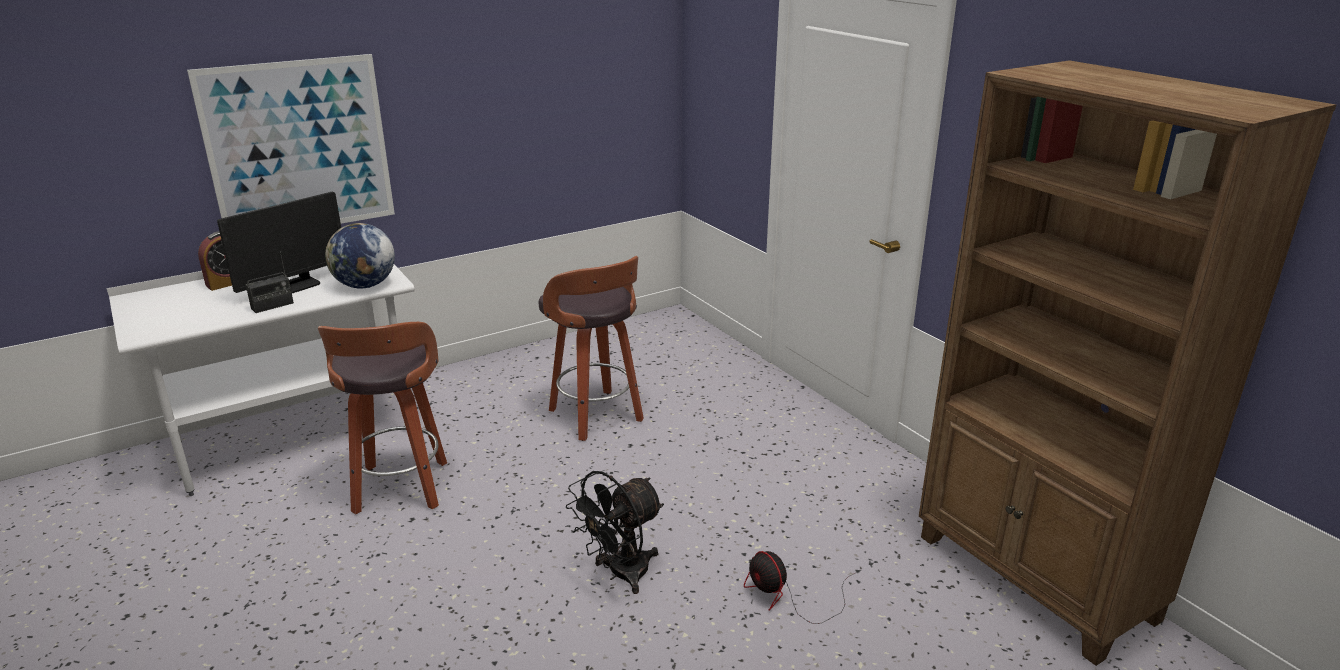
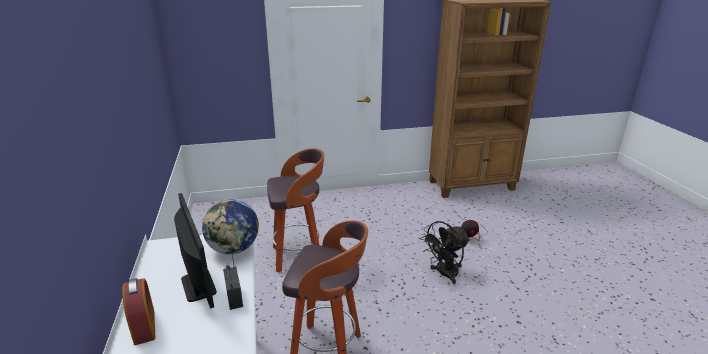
camera: 70 degrees left, 0 degrees up
picture [187,54,395,224] -> none
black fan [566,471,664,594] -> black fan turned 75 degrees clockwise [420,221,470,284]

